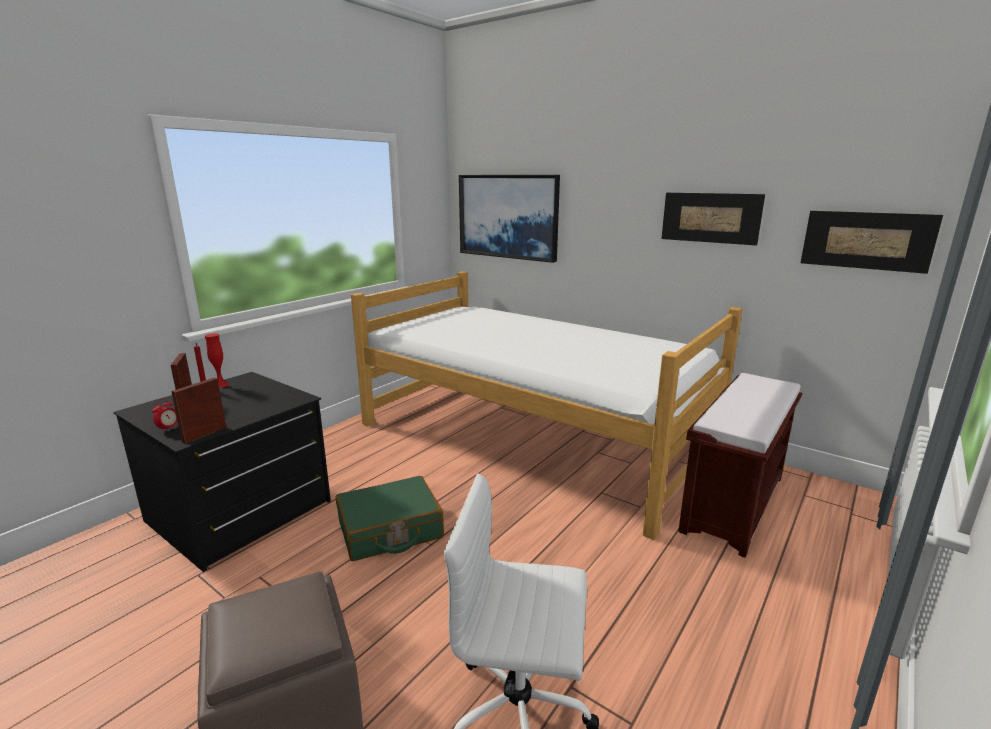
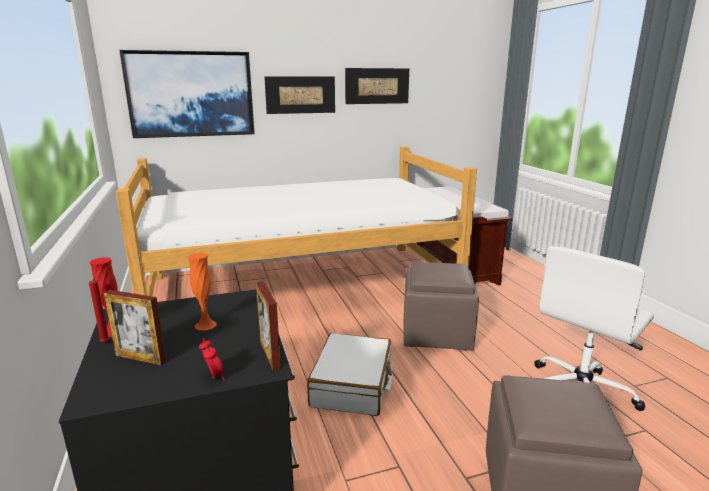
camera: 55 degrees left, 0 degrees up
green suitcase [336,476,444,561] -> white suitcase [307,333,392,416]
picture [801,211,943,274] -> picture moved to [264,76,335,114]
none -> orange vase [188,253,217,330]
none -> brown ottoman [403,262,479,350]

